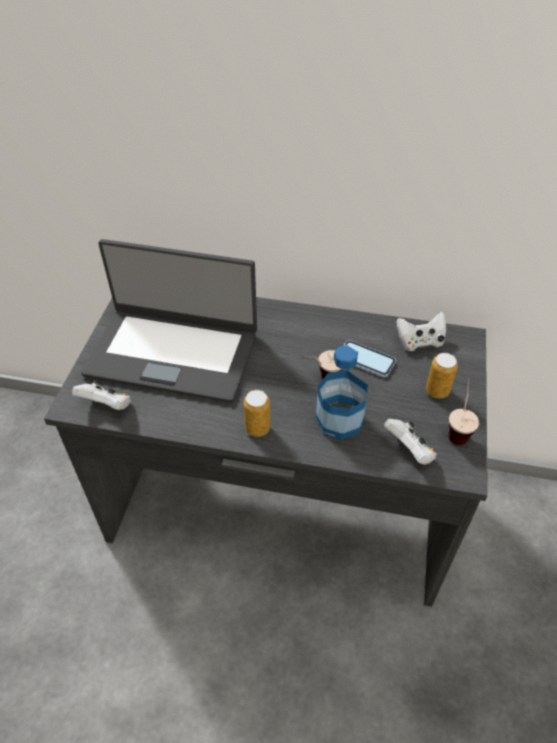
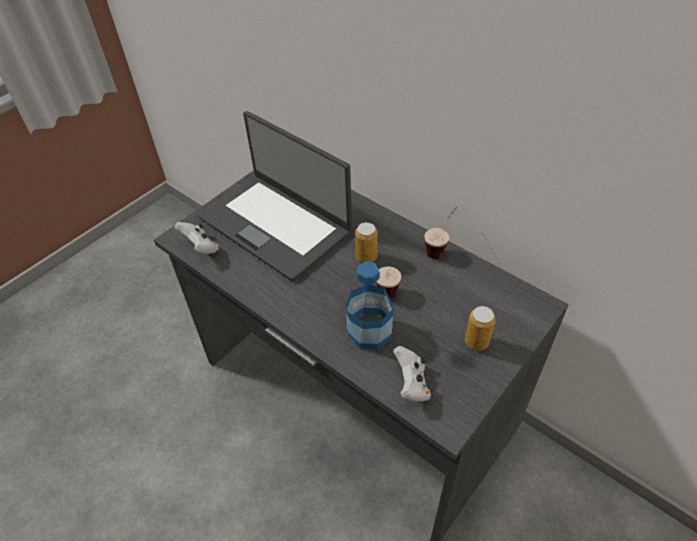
camera: 30 degrees right, 0 degrees up
can [243,390,270,437] -> can moved to [355,222,378,263]
phone [343,340,396,377] -> none
white game controller [396,312,446,351] -> none
cup [448,378,479,445] -> cup moved to [424,206,457,259]

